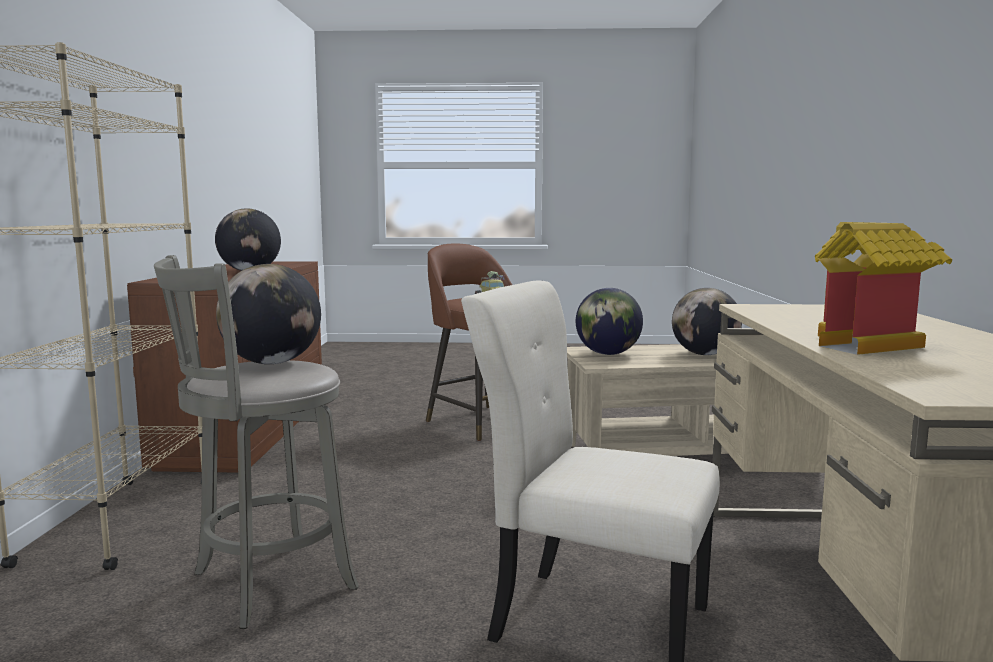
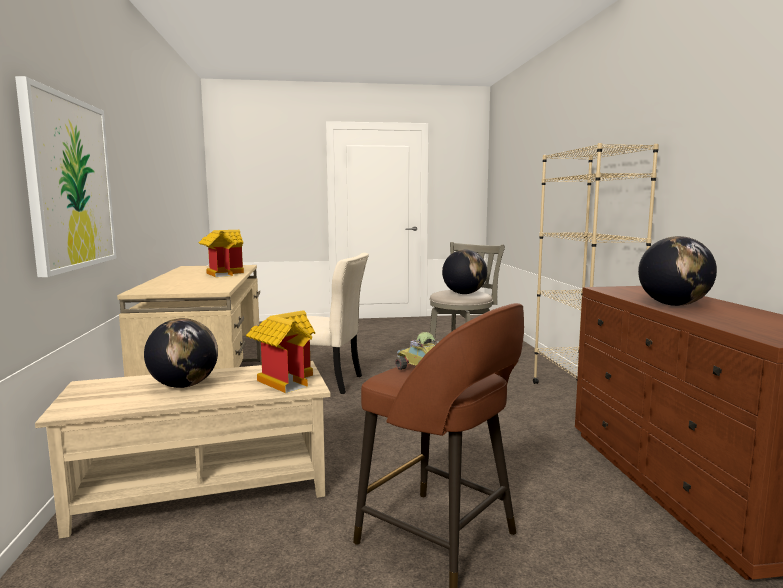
camera: 170 degrees right, 0 degrees up
globe [576,288,643,355] -> toy house [246,310,315,393]
none -> picture [15,76,117,277]

